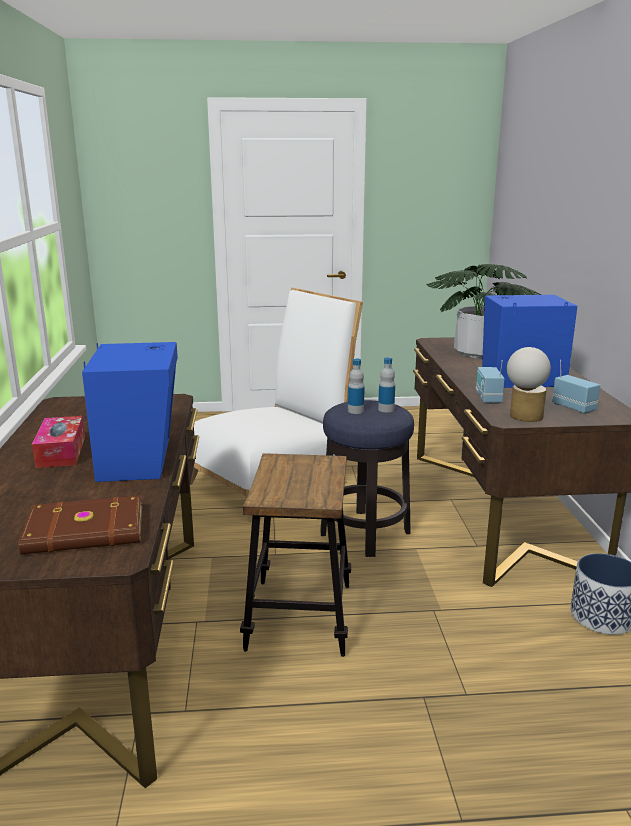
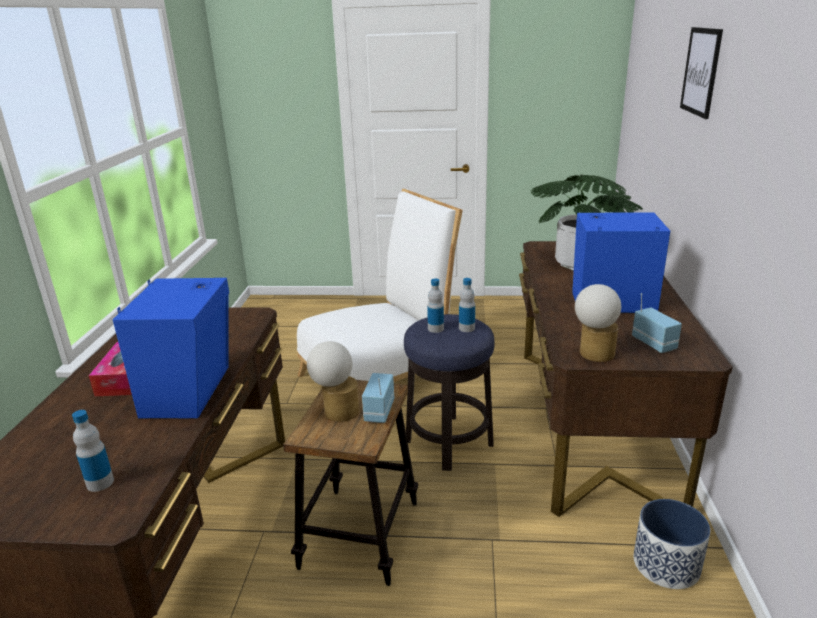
camera: 10 degrees right, 5 degrees up
brown book [19,495,142,554] -> bottle [72,410,114,492]
radio [476,360,505,404] -> radio moved to [362,373,394,423]
none -> table lamp [307,341,359,422]
none -> picture [680,27,723,119]

